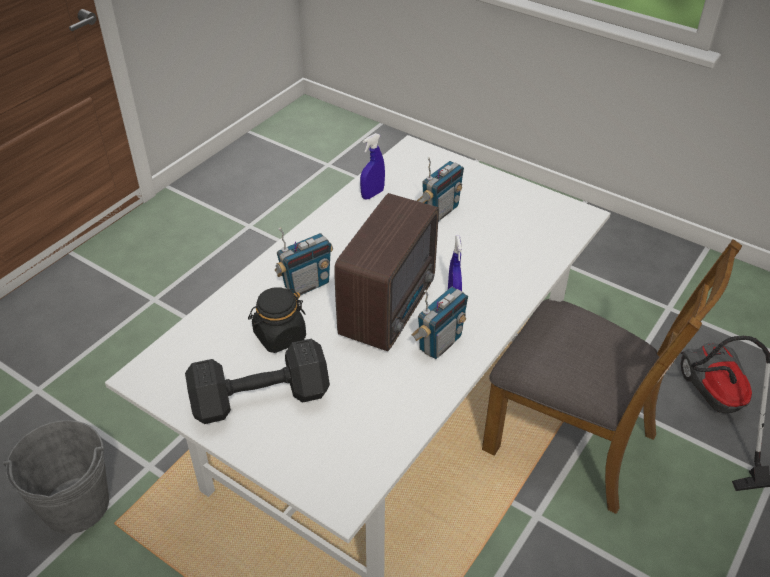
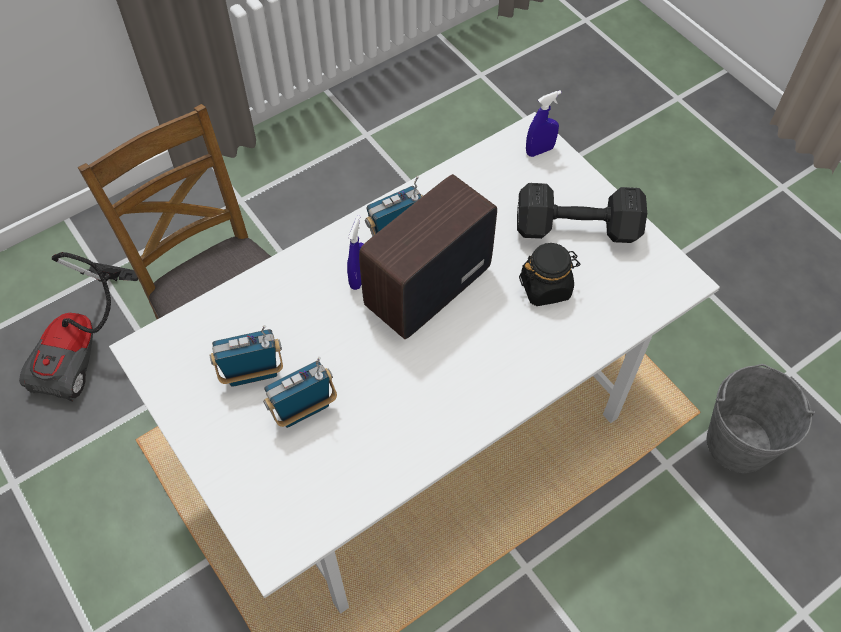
camera: 160 degrees left, 15 degrees up
radio [275,228,333,296] -> radio moved to [210,325,283,387]
blue spray bottle [360,133,385,200] -> blue spray bottle moved to [526,90,562,157]

